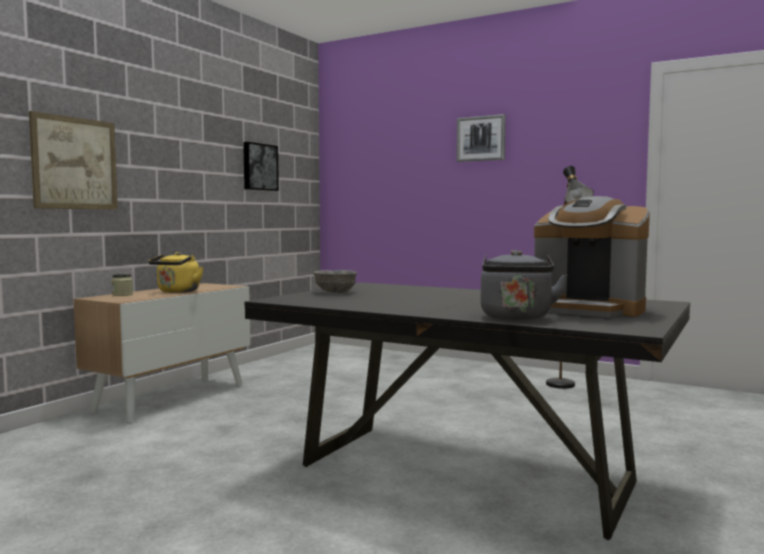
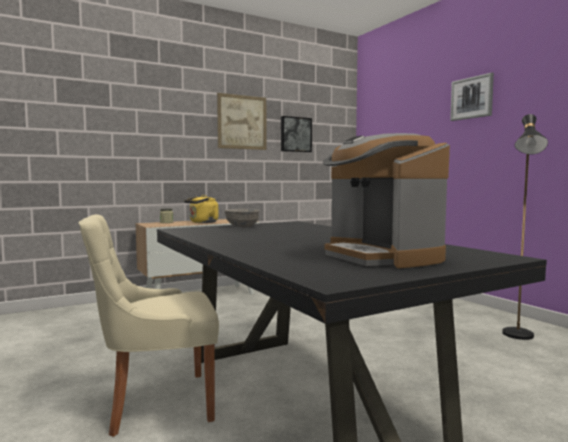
camera: 30 degrees right, 0 degrees up
picture [29,111,118,210] -> picture moved to [217,93,267,150]
grey kettle [481,250,568,321] -> none
none -> beige chair [78,214,219,437]

